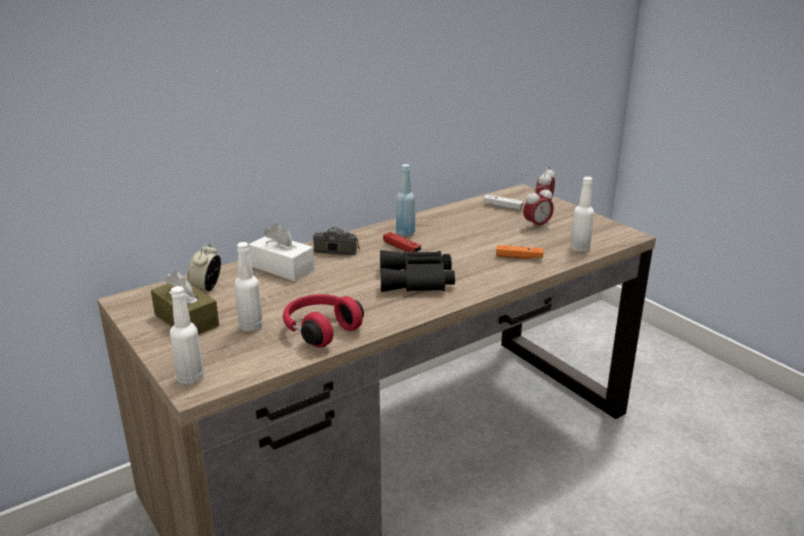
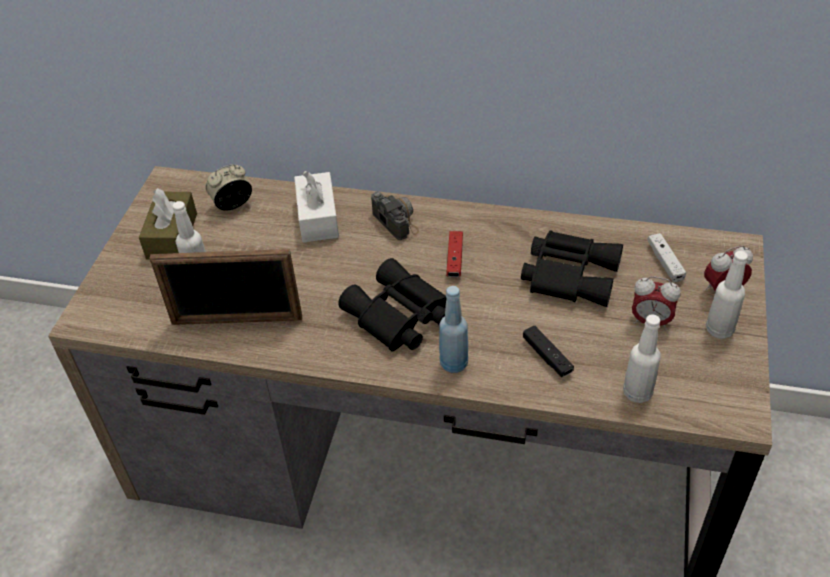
camera: 50 degrees right, 20 degrees up
white bottle [170,286,204,385] -> white bottle moved to [706,251,748,339]
red headphones [283,294,364,348] -> picture frame [149,249,302,325]
blue bottle [396,164,415,237] -> blue bottle moved to [439,286,468,373]
orange game controller [496,245,544,259] -> black game controller [523,326,574,377]
none -> black binoculars [521,230,623,307]

